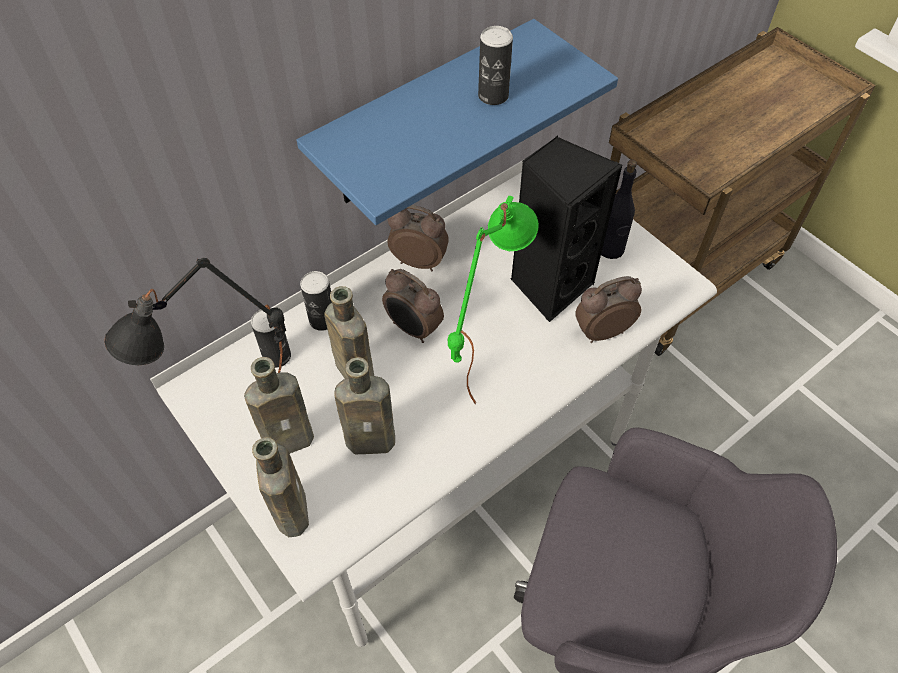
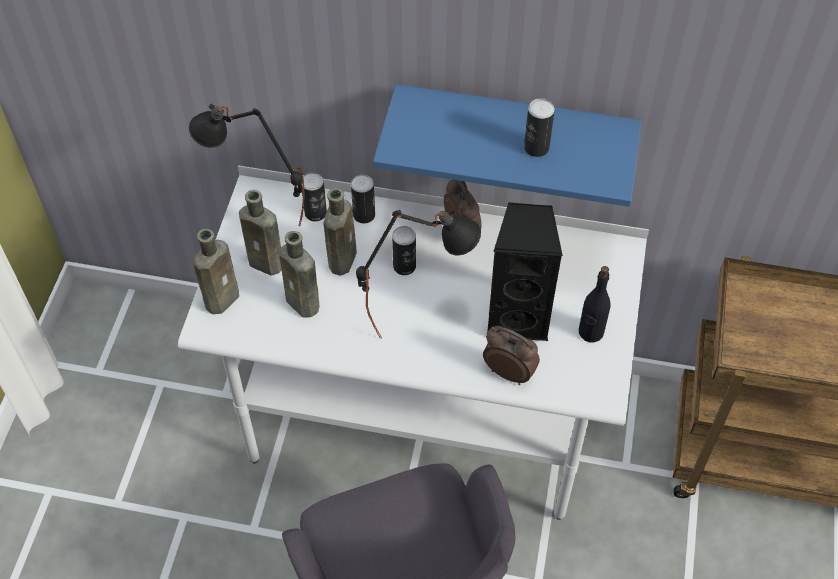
camera: 50 degrees right, 0 degrees up
alarm clock [382,269,444,343] -> can [392,226,416,275]
green table lamp [448,196,539,404] -> black table lamp [356,210,481,339]

